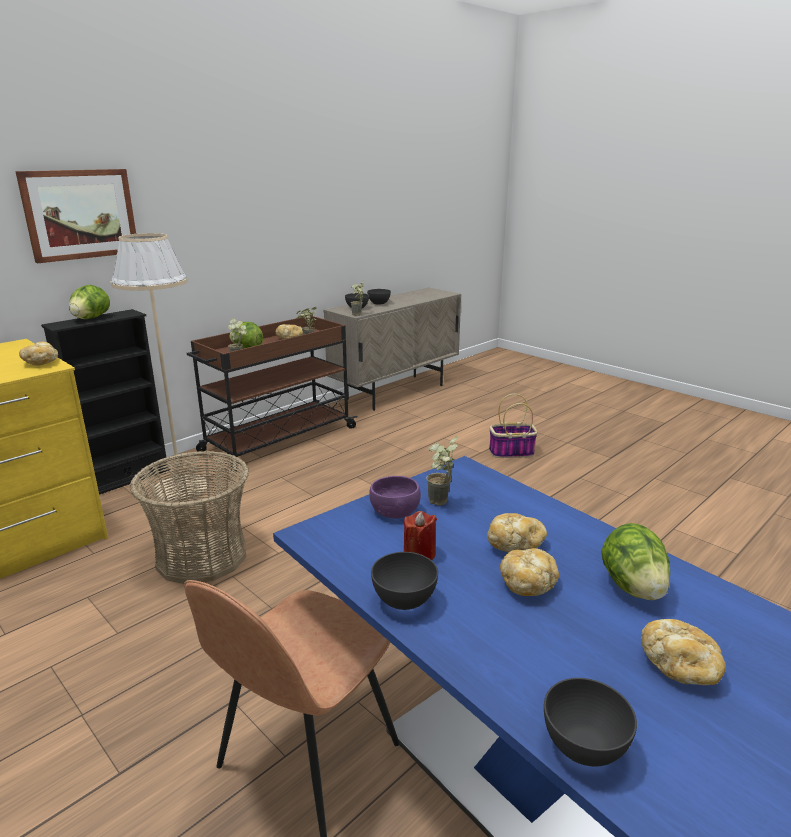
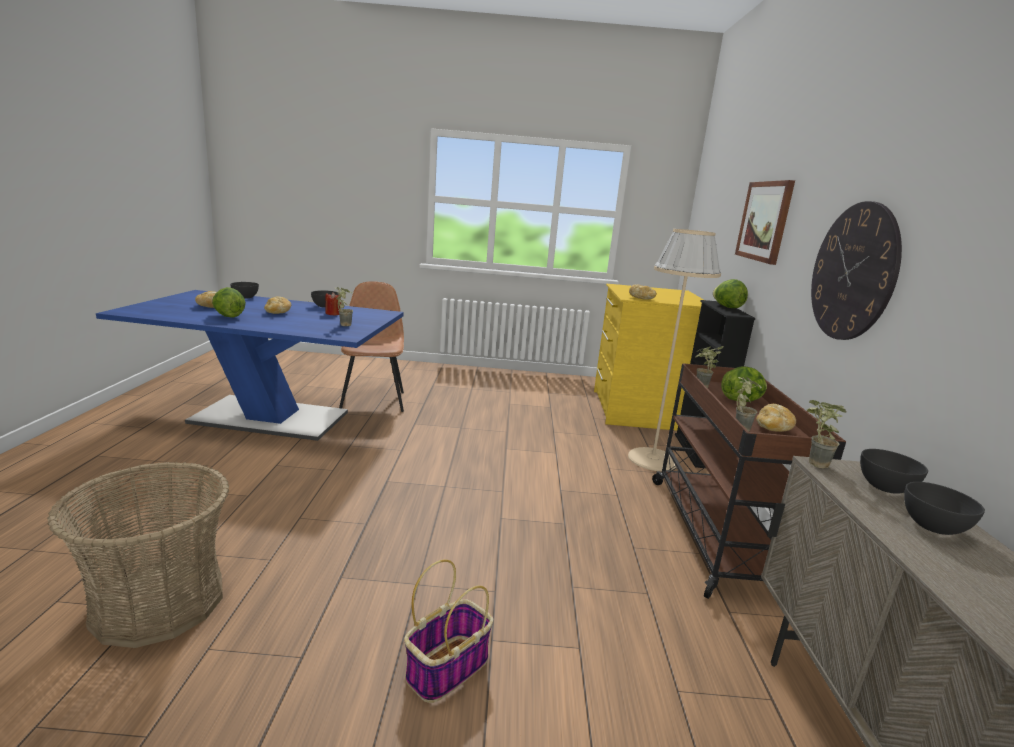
camera: 135 degrees right, 5 degrees down
basket [130,451,249,584] -> basket moved to [47,462,229,648]
purple bowl [369,476,421,518] -> none
bread [487,513,547,552] -> none
none -> wall clock [811,201,902,340]

